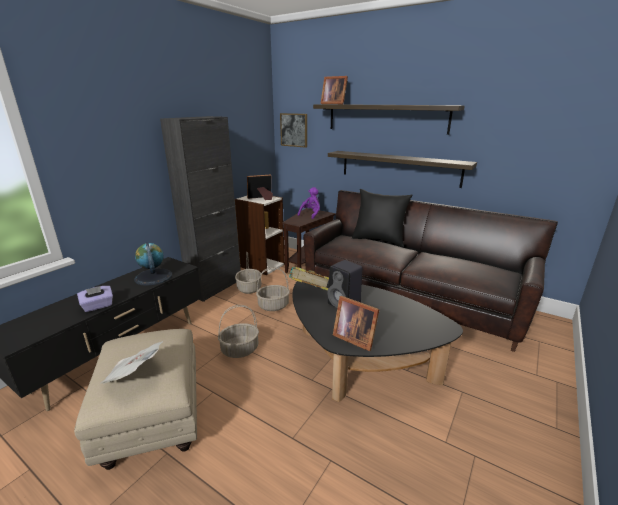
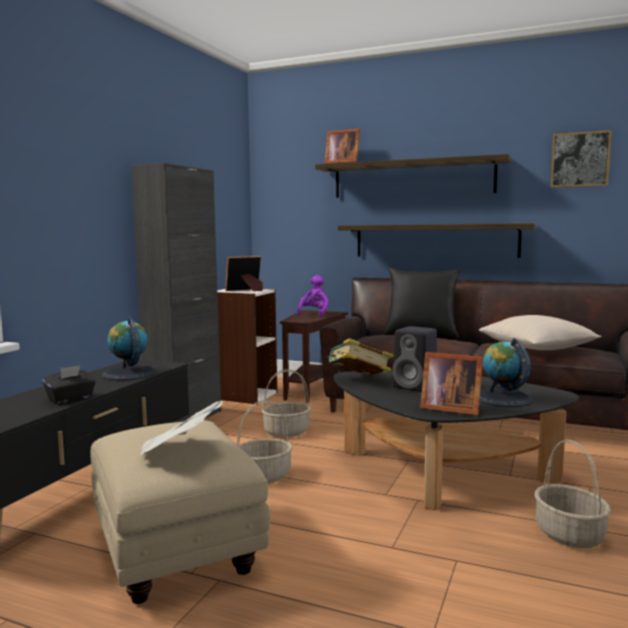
camera: 10 degrees left, 15 degrees down
purple tissue box [77,286,113,312] -> black tissue box [42,365,96,404]
basket [235,252,262,294] -> basket moved to [535,440,611,548]
picture [280,113,307,148] -> picture moved to [551,130,611,187]
none -> beige pillow [479,315,602,350]
none -> globe [479,338,533,407]

